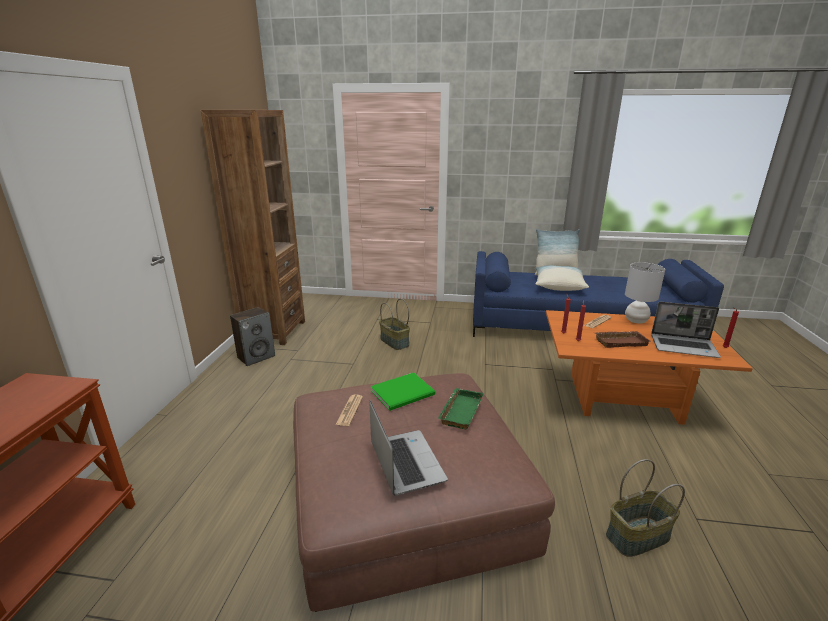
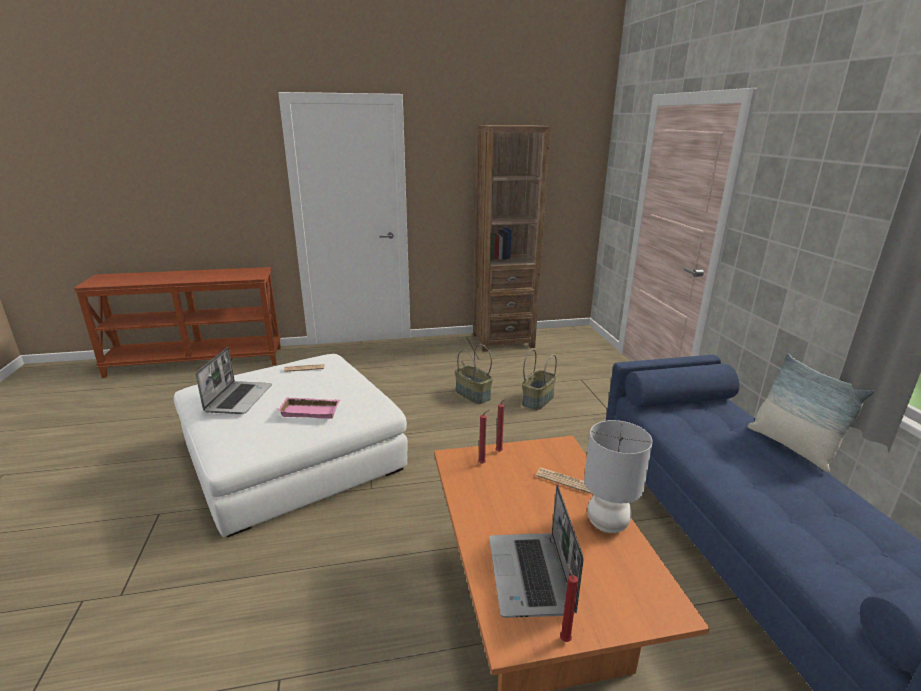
camera: 70 degrees right, 0 degrees up
speaker [230,307,275,366] -> none
brown ottoman [293,373,555,612] -> white ottoman [174,354,408,537]
green book [370,372,435,411] -> none
laptop [370,400,448,496] -> laptop turned 45 degrees counterclockwise [196,347,272,414]
green tray [438,388,484,429] -> pink tray [277,397,340,419]
pillow [535,265,589,291] -> none
brown tray [594,331,650,348] -> none
basket [606,459,685,557] -> basket moved to [455,344,493,404]

